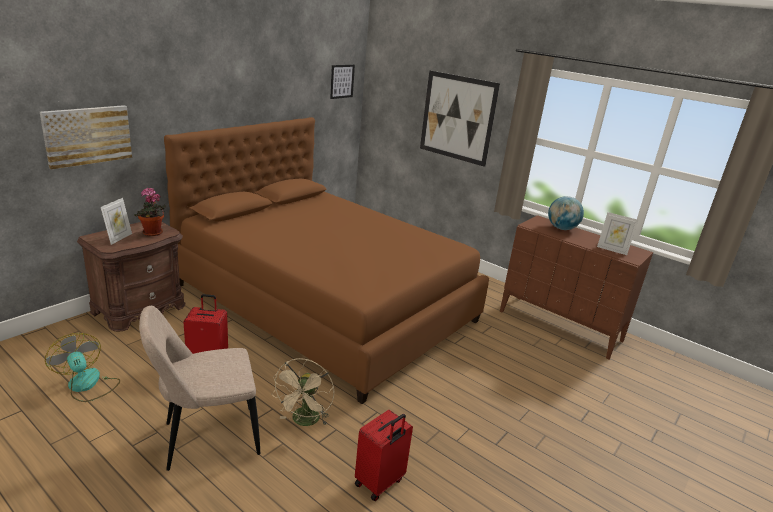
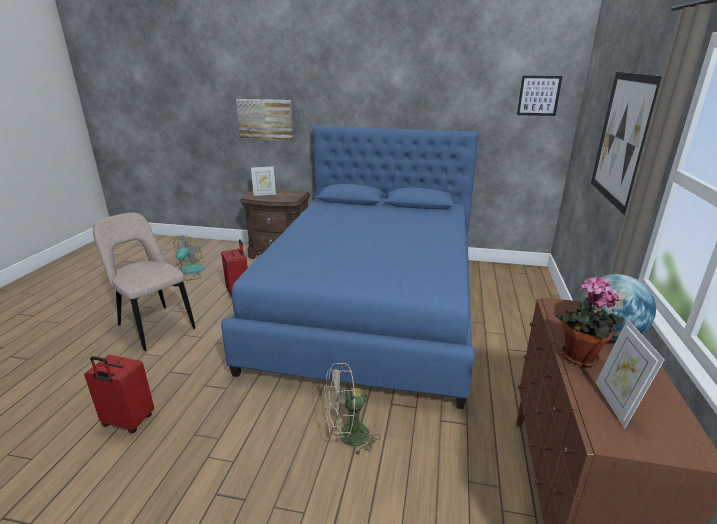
camera: 65 degrees right, 0 degrees up
potted plant [134,188,166,236] -> potted plant moved to [556,276,625,367]
brown bed [164,117,489,404] -> blue bed [221,126,479,409]
beige fan [271,358,334,426] -> beige fan moved to [324,363,380,456]

